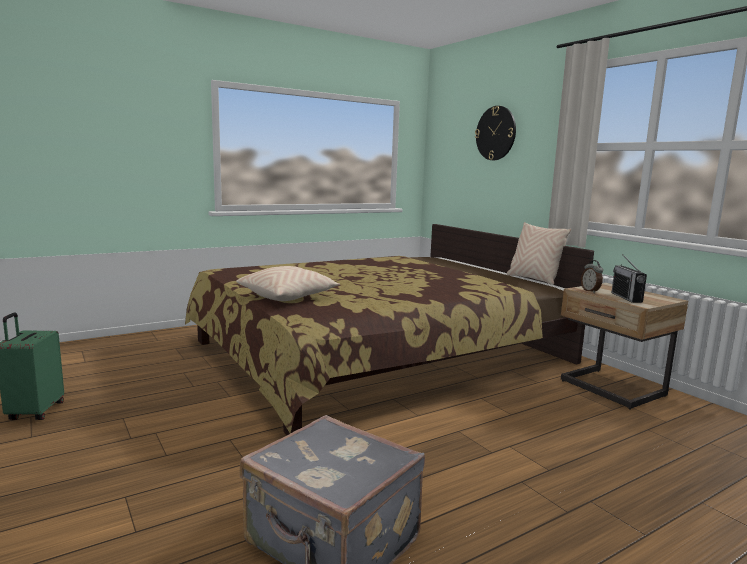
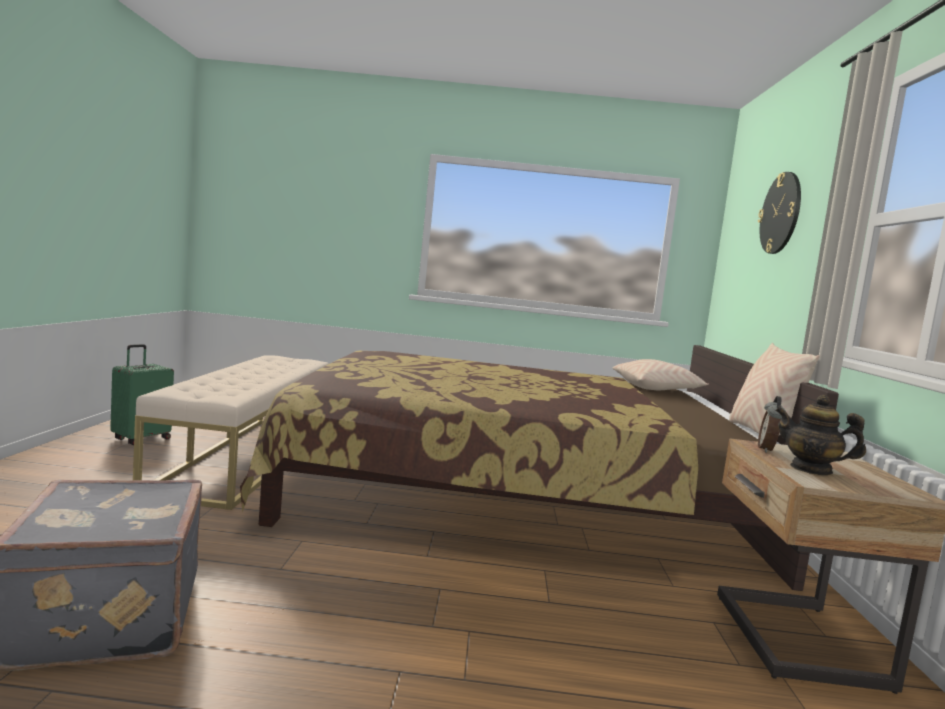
camera: 35 degrees right, 5 degrees down
beige pillow [236,266,340,301] -> beige pillow moved to [613,359,709,390]
radio [612,254,647,303] -> teapot [775,395,866,475]
none -> beige bench [133,355,329,510]

